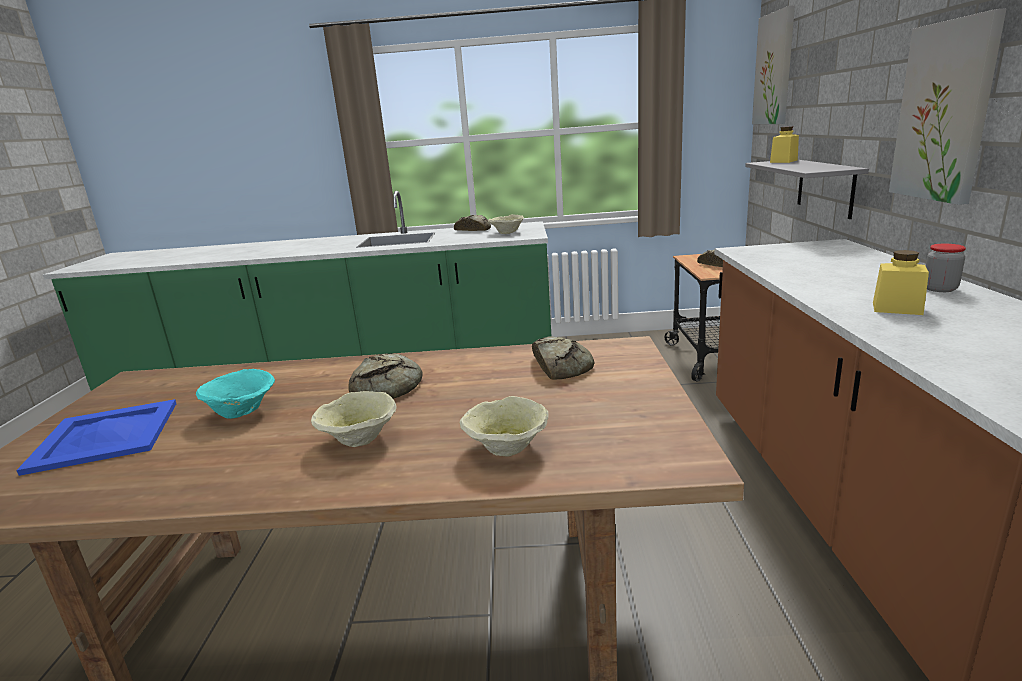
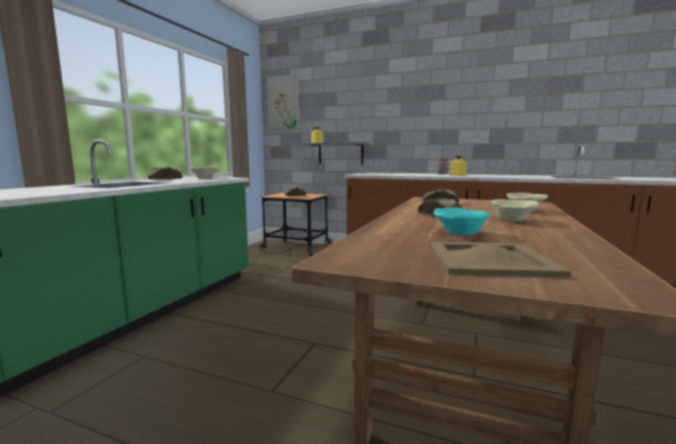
camera: 70 degrees left, 10 degrees down
blue tray [16,399,176,476] -> beige tray [429,242,571,278]
picture [889,8,1007,205] -> none

